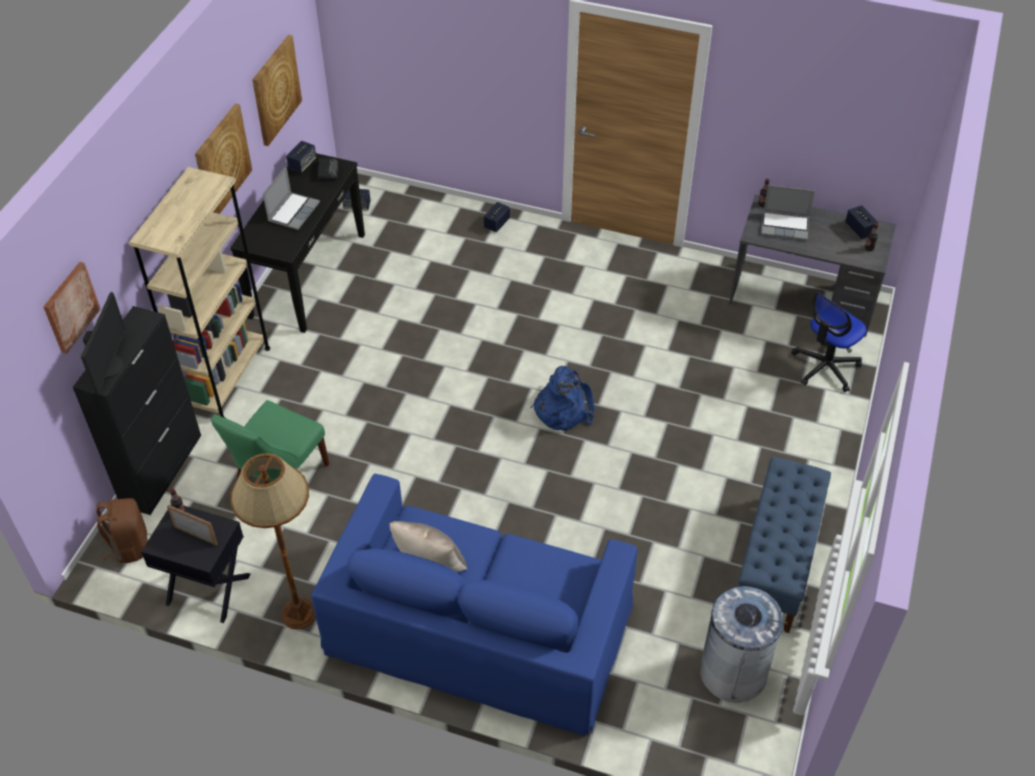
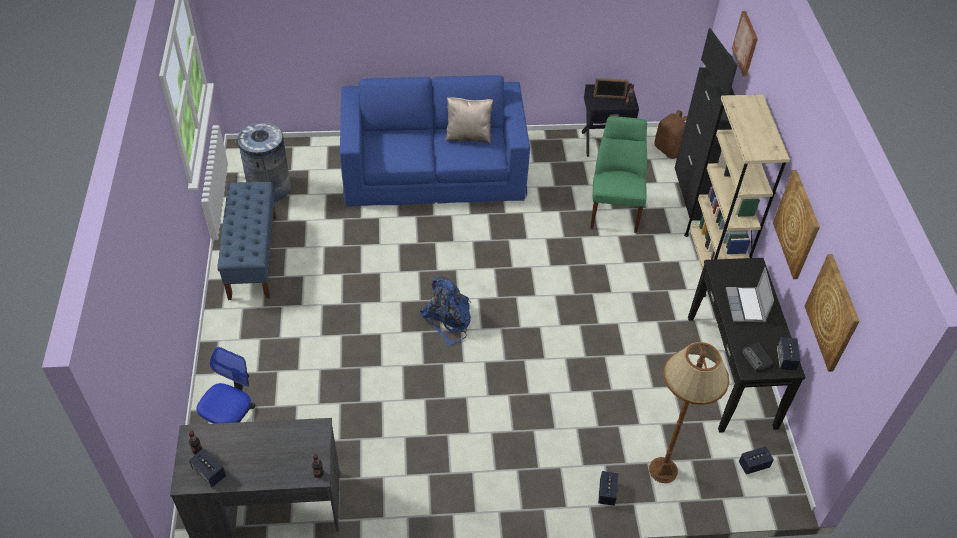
camera: 155 degrees right, 0 degrees up
brown floor lamp [230,453,315,629] -> brown floor lamp moved to [649,342,729,483]
laptop [761,185,815,241] -> none

